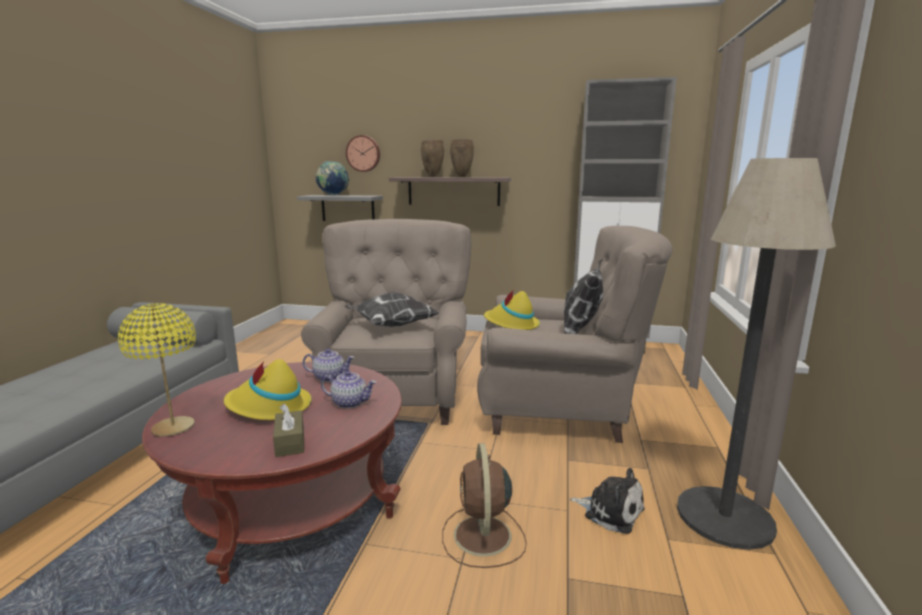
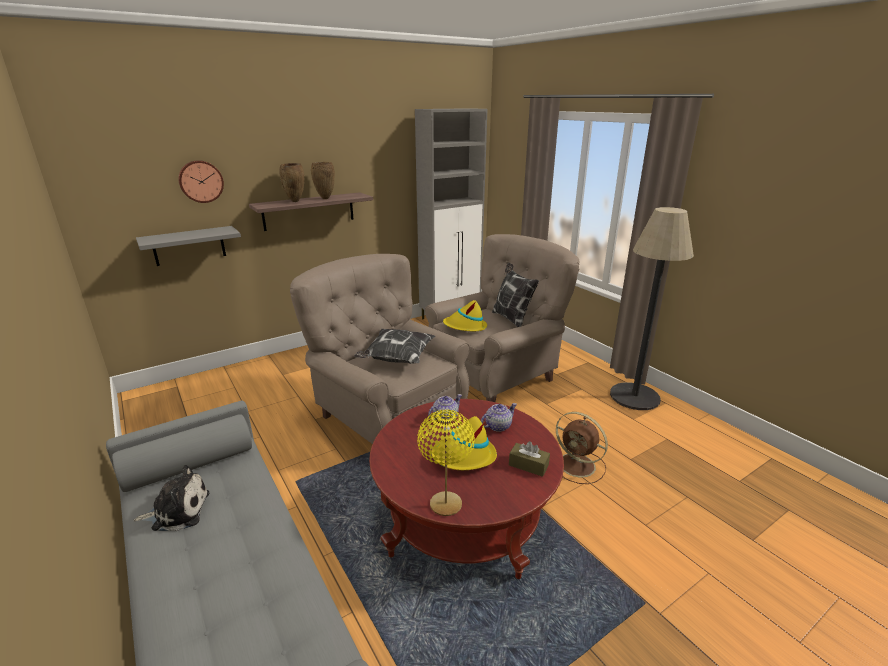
camera: 45 degrees left, 10 degrees up
globe [316,161,349,196] -> none
plush toy [570,468,644,534] -> plush toy moved to [133,465,209,531]

